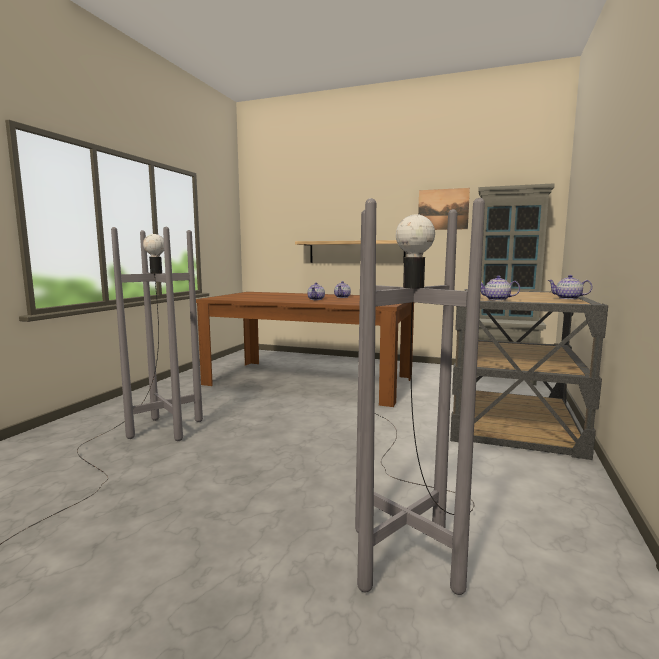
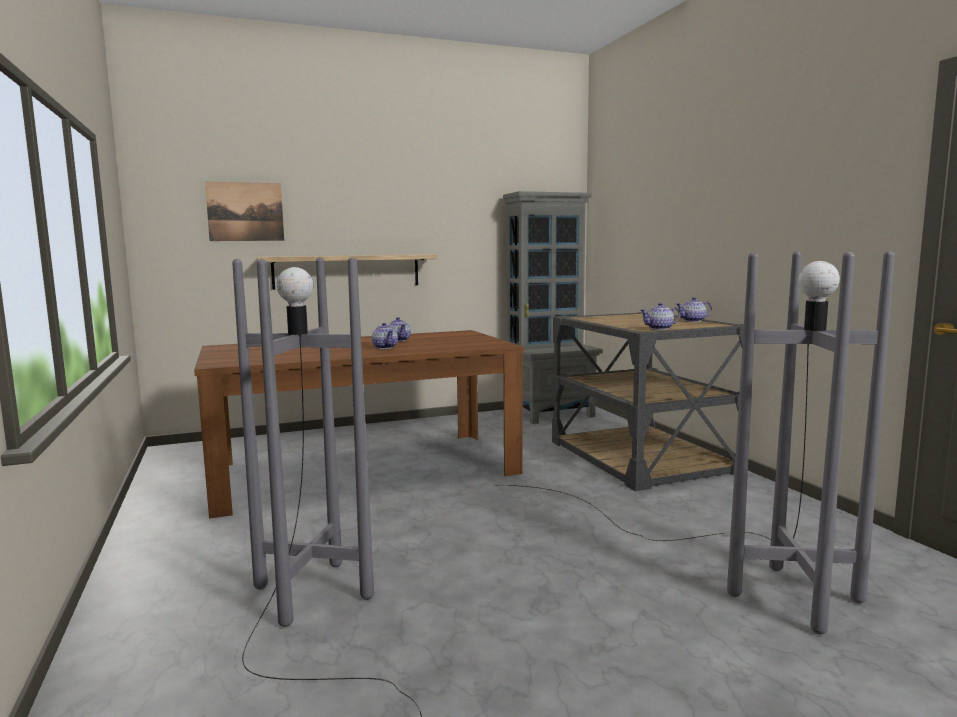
camera: 40 degrees left, 0 degrees up
picture [418,188,470,230] -> picture moved to [205,182,284,241]

